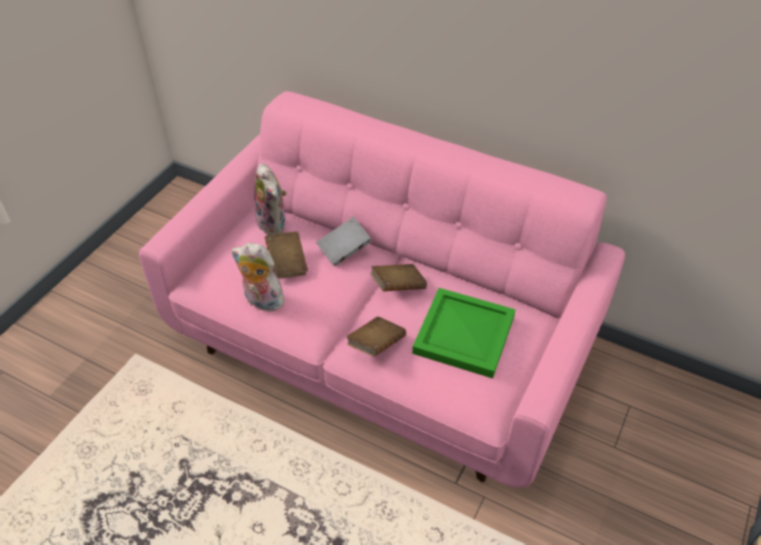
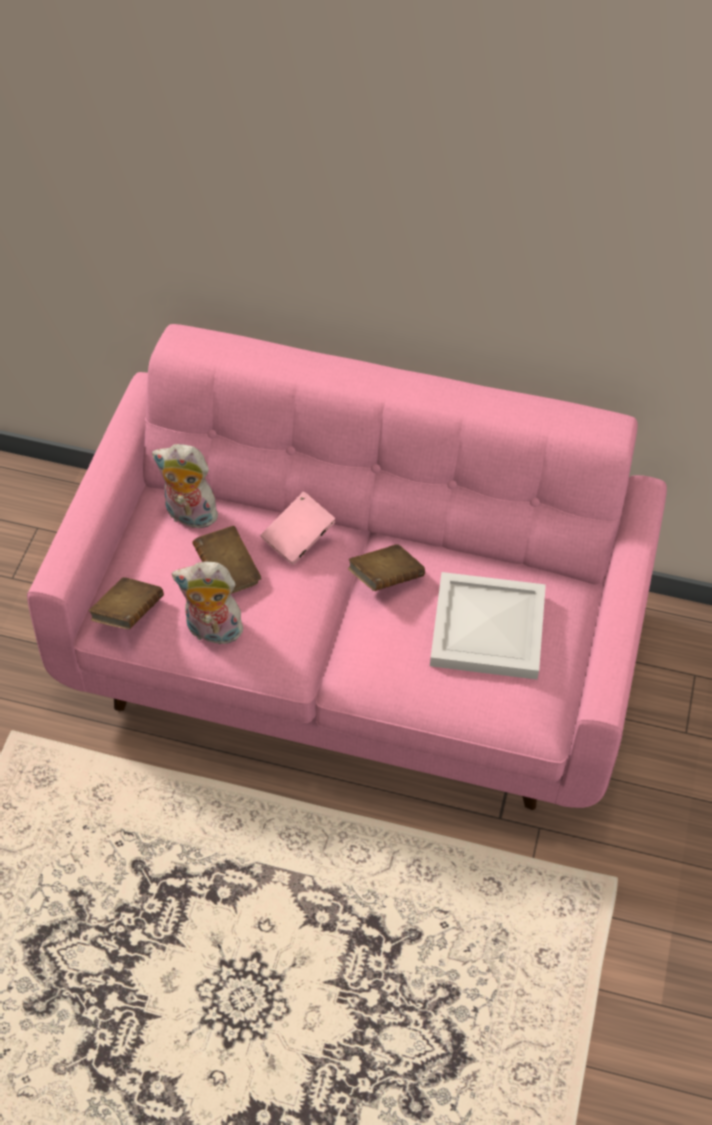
camera: 15 degrees left, 5 degrees up
plush toy [255,163,287,234] -> plush toy turned 150 degrees clockwise [152,444,218,528]
grey book [316,217,371,266] -> pink book [260,492,335,565]
brown book [346,317,406,357] -> brown book moved to [89,577,164,629]
green tray [412,288,516,378] -> white tray [430,572,546,680]

